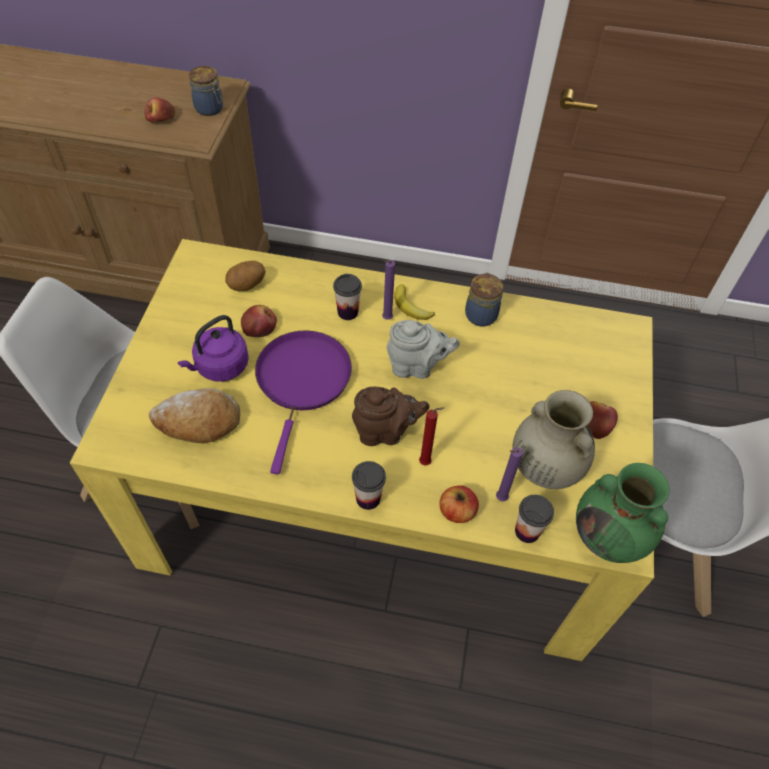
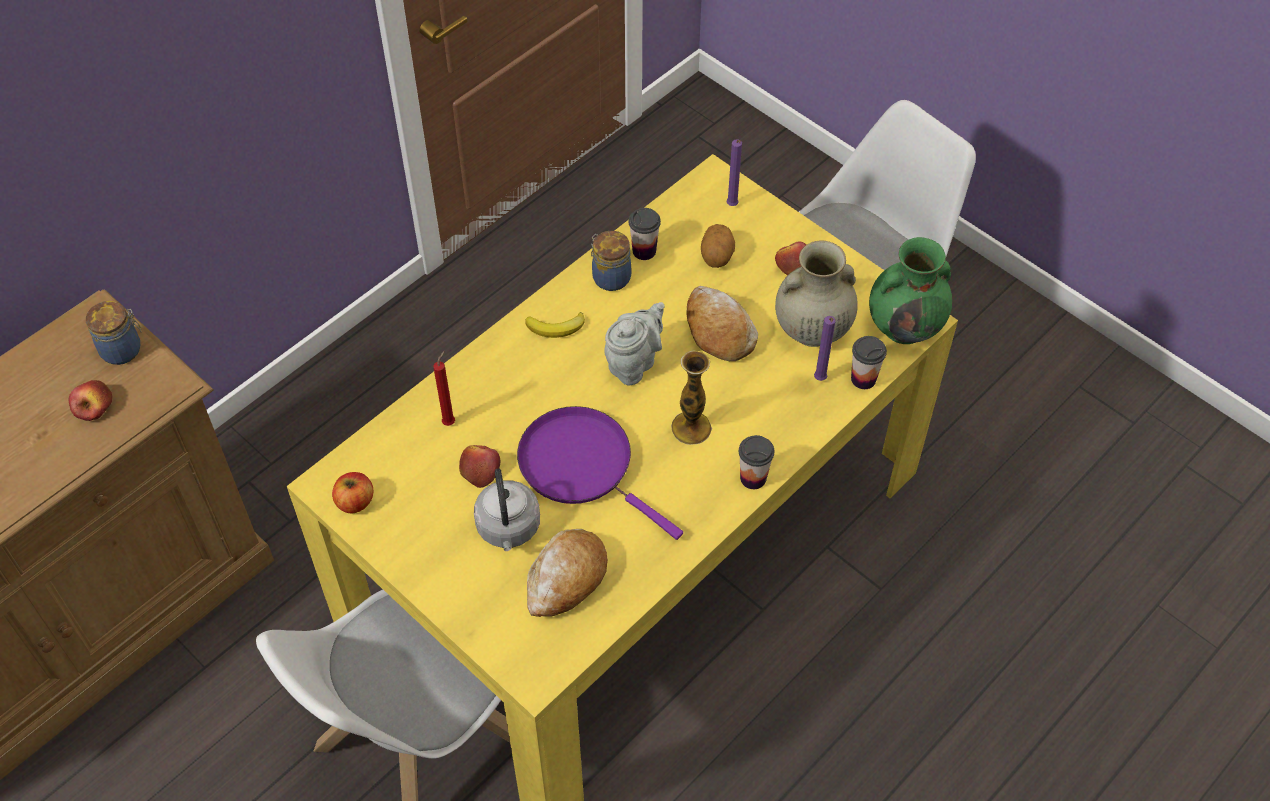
camera: 55 degrees left, 0 degrees up
purple kettle [178,315,249,382] -> grey kettle [474,468,540,551]
potato [226,261,266,291] -> potato moved to [701,224,735,268]
cup [333,274,362,320] -> cup moved to [629,208,661,260]
brown teapot [352,387,430,446] -> vase [671,351,712,445]
purple candle [382,260,395,320] -> purple candle moved to [727,139,742,206]
red candle [419,407,444,466] -> red candle moved to [433,351,455,426]
apple [439,485,479,523] -> apple moved to [332,472,373,513]
none -> bread [686,286,758,361]

